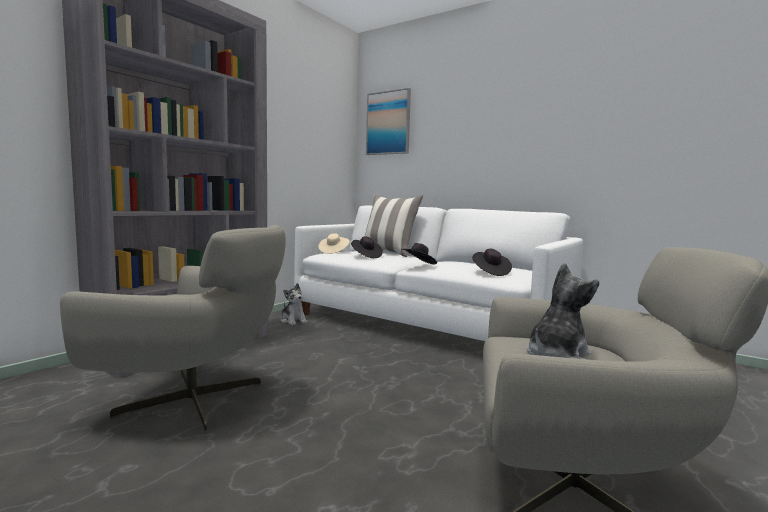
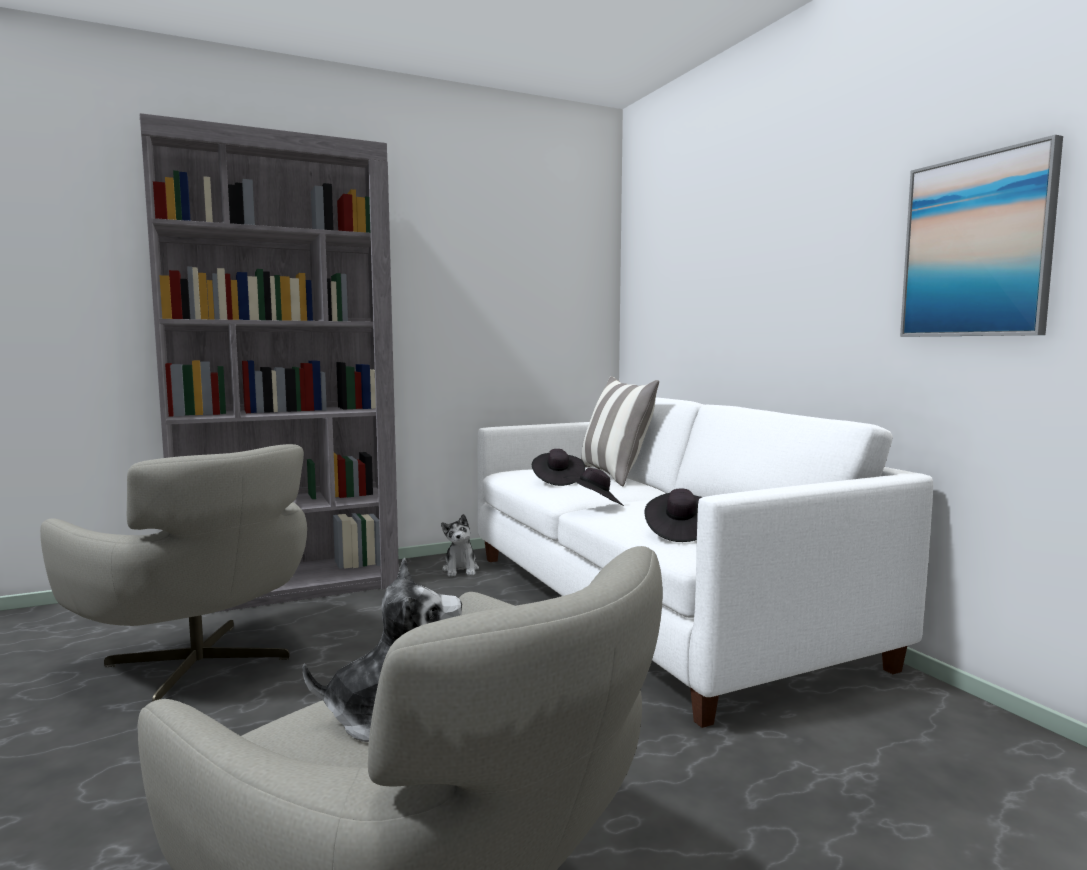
camera: 30 degrees right, 0 degrees up
beige hat [318,233,350,254] -> none
picture [366,88,411,155] -> picture moved to [900,135,1063,337]

